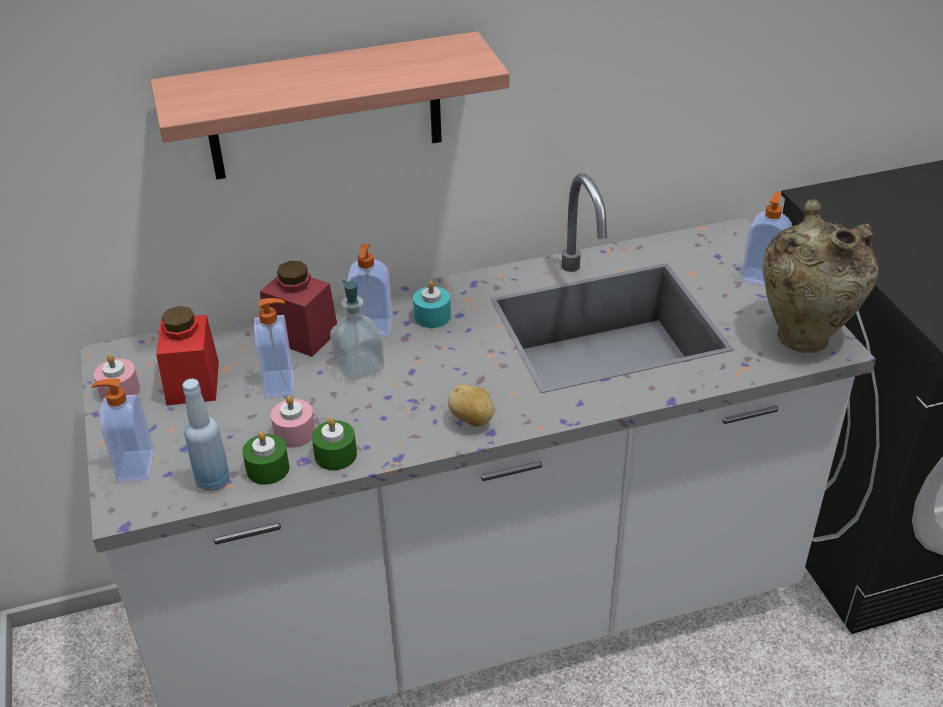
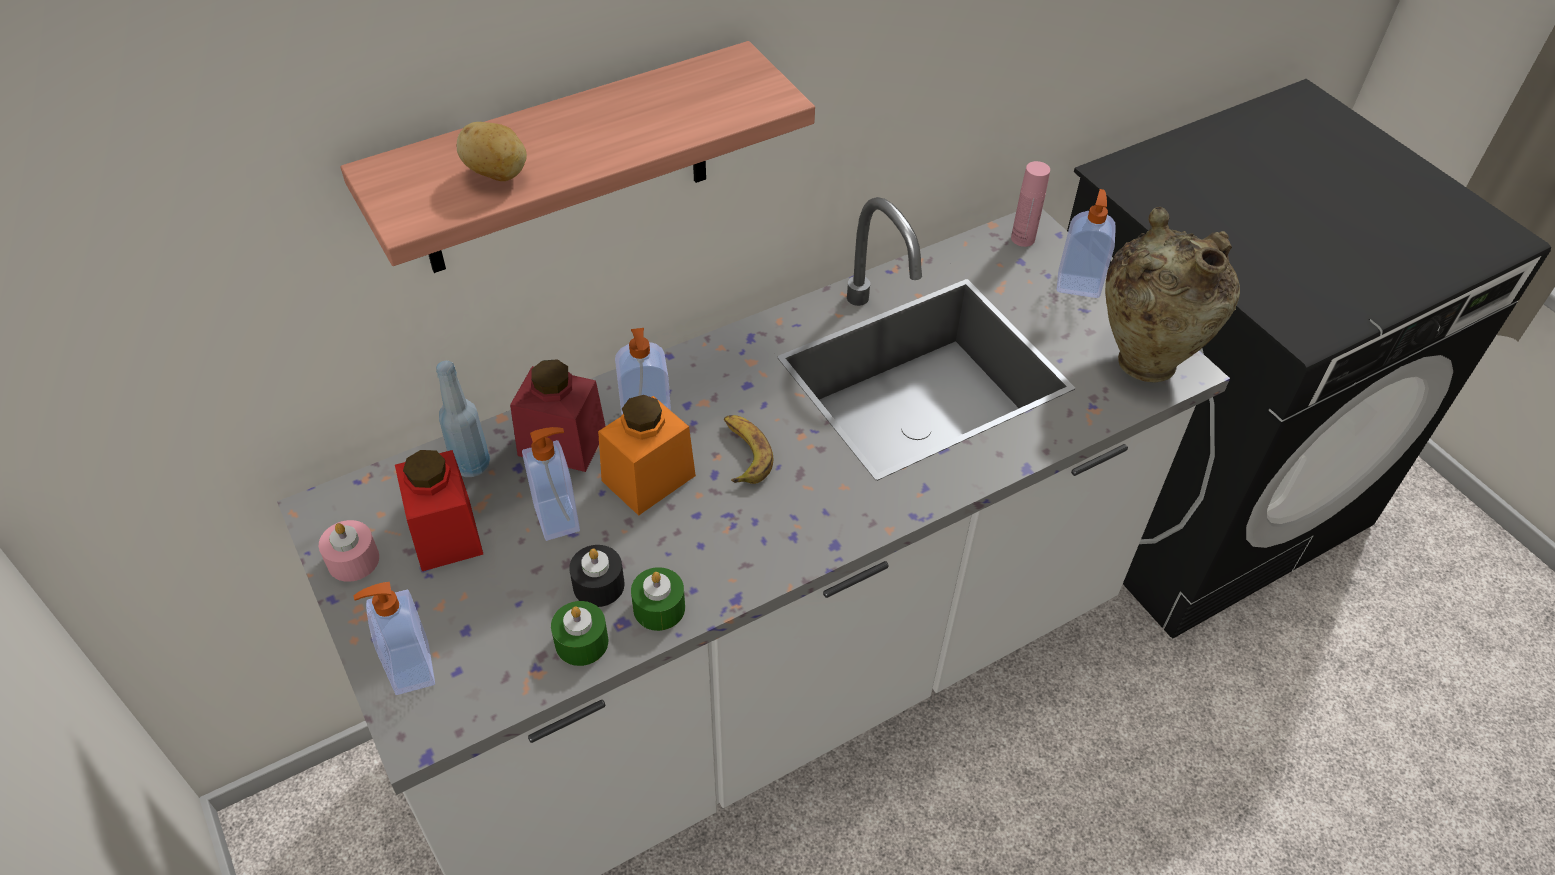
camera: 15 degrees left, 10 degrees up
blue bottle [182,379,230,491] -> blue bottle moved to [436,361,490,477]
pink candle [271,396,315,448] -> black candle [569,545,624,607]
soap dispenser [330,280,384,381] -> orange jar [598,395,696,516]
turquoise candle [413,281,451,328] -> none
potato [448,385,495,427] -> potato moved to [457,122,527,181]
none -> banana [724,415,773,484]
none -> pink bottle [1011,161,1050,247]

